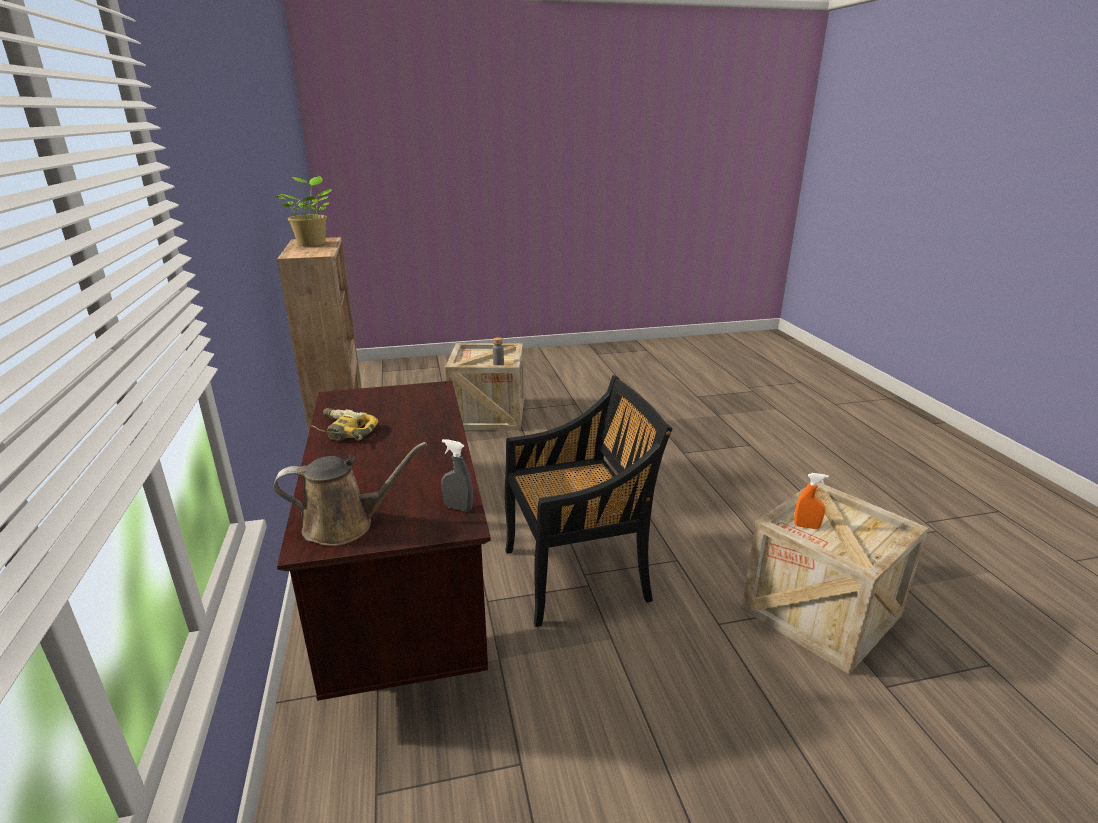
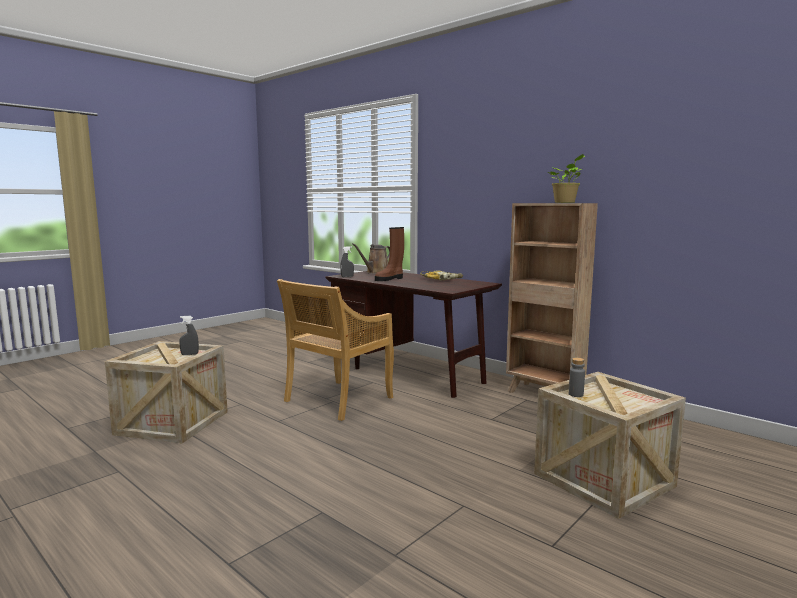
camera: 145 degrees right, 15 degrees down
black chair [505,375,673,627] -> beige chair [277,279,394,421]
orange spray bottle [794,473,829,529] -> grey spray bottle [179,316,199,355]
none -> brown boot [375,227,404,281]

